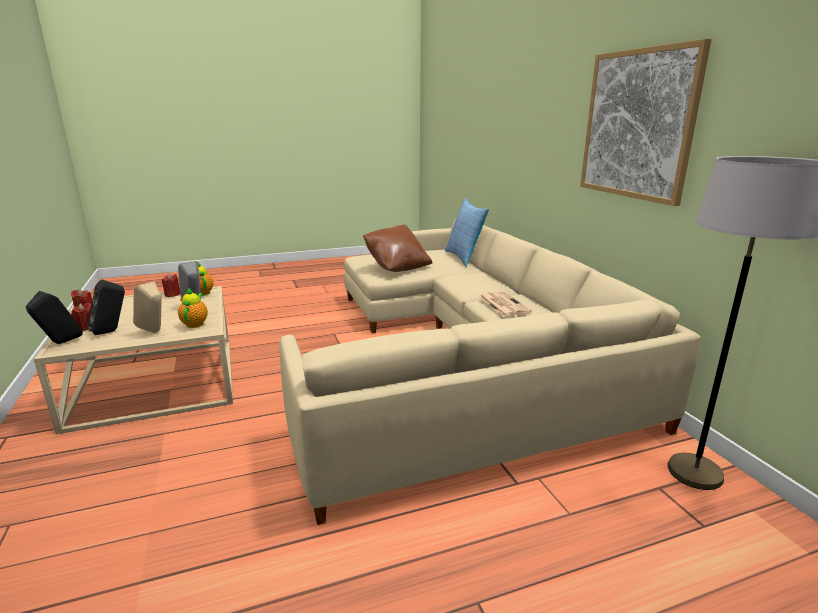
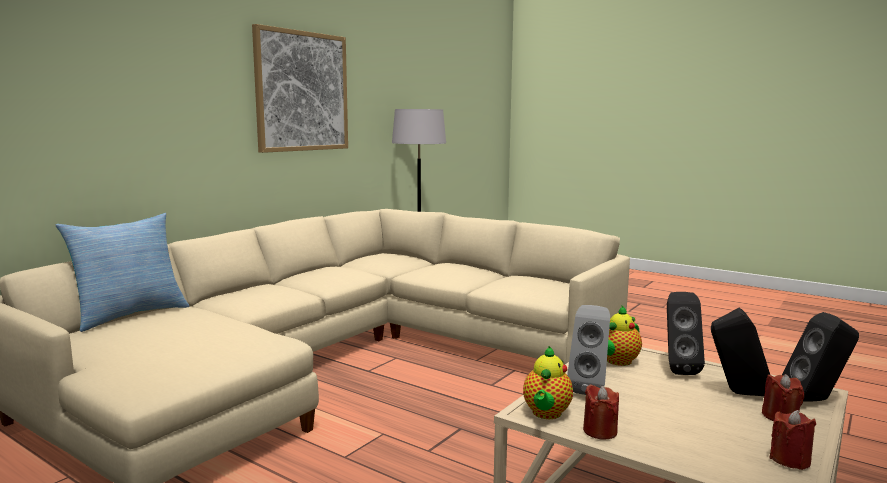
camera: 125 degrees left, 10 degrees down
beige speaker [133,281,162,333] -> black speaker [667,292,705,375]
brown pillow [363,225,433,272] -> none
newspaper [479,291,532,317] -> none

